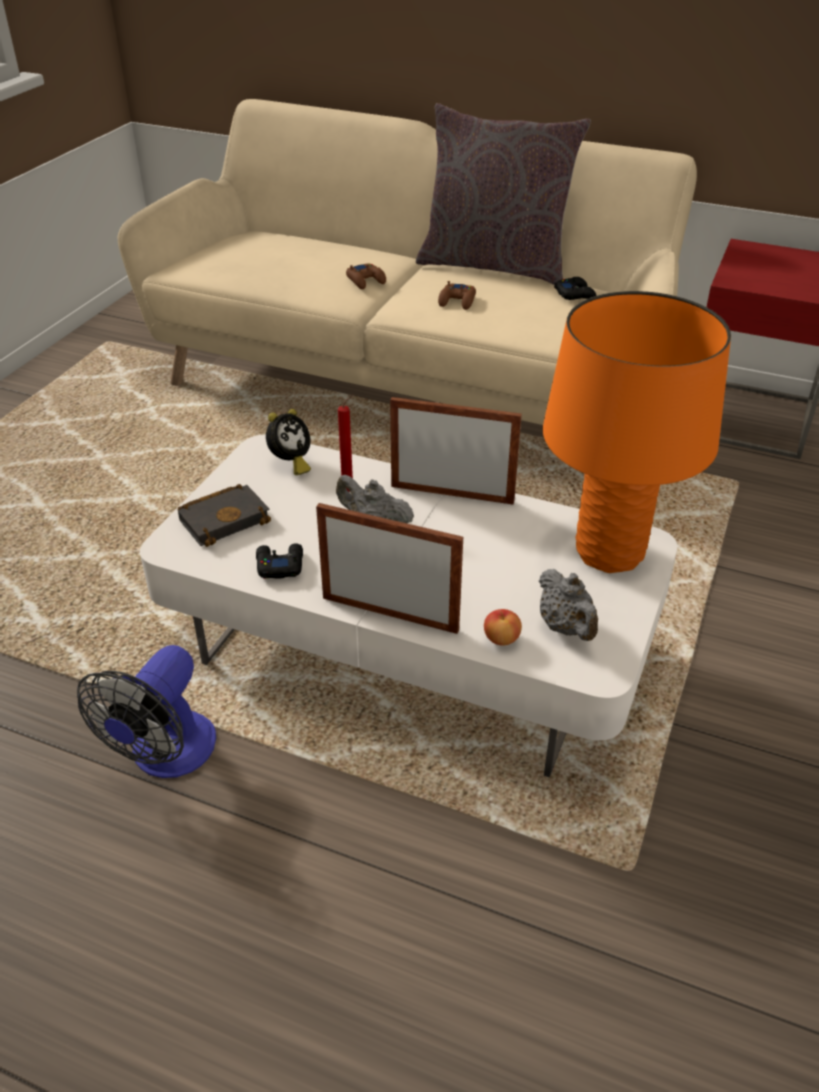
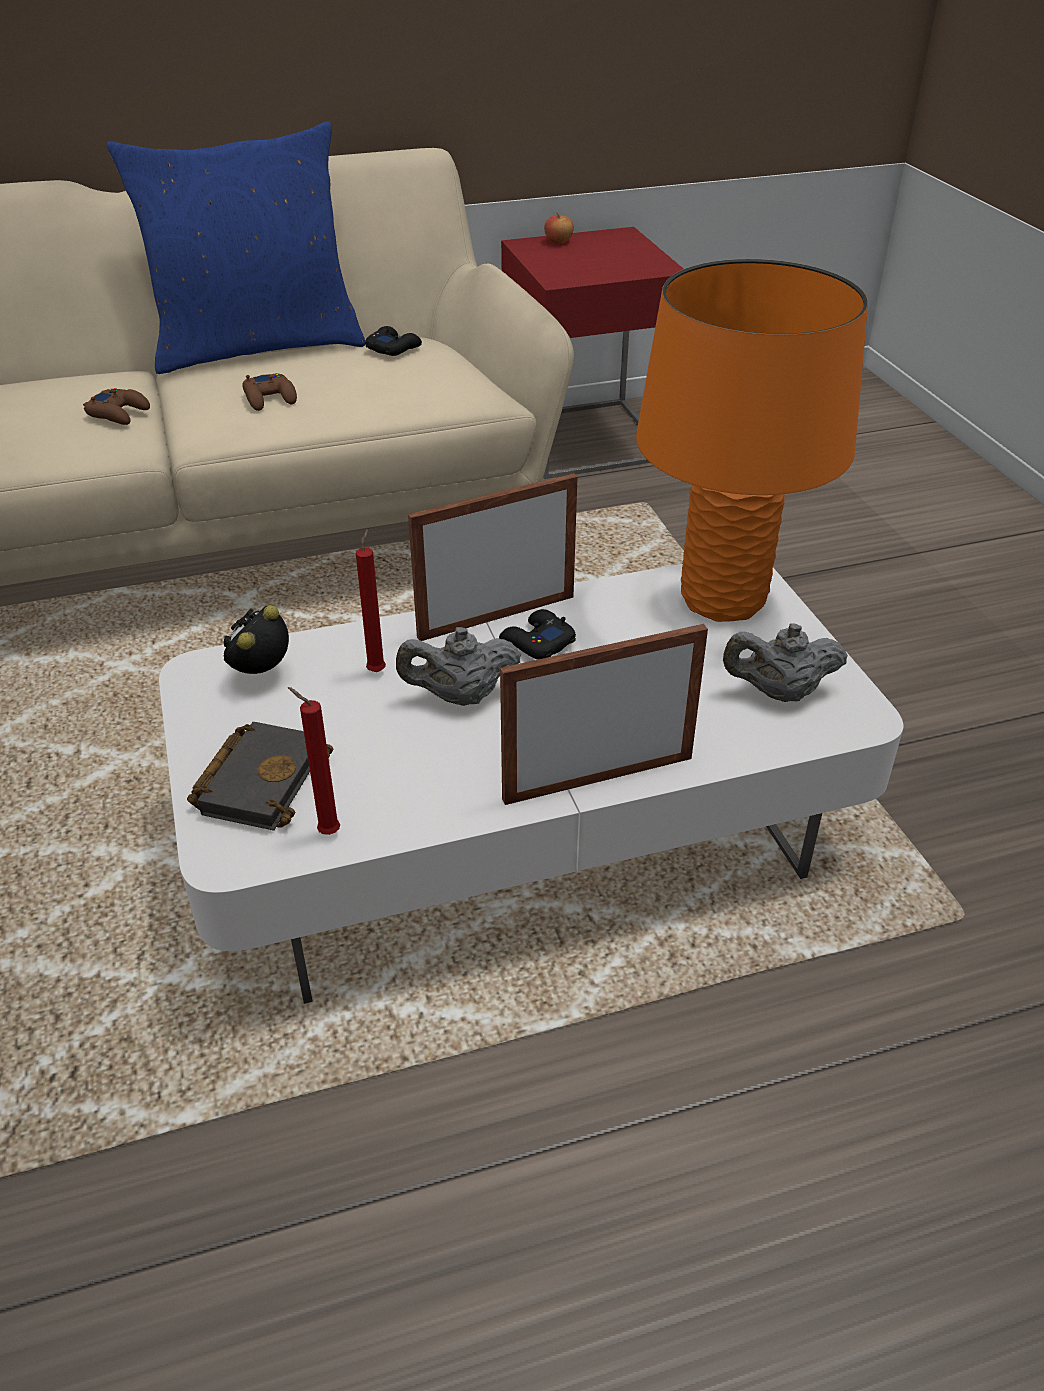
camera: 40 degrees left, 0 degrees up
fan [77,645,216,778] -> none
black game controller [256,543,303,579] -> black game controller moved to [499,609,576,659]
alarm clock [266,409,311,475] -> alarm clock turned 150 degrees counterclockwise [223,605,289,674]
grey pillow [416,103,591,285] -> blue pillow [107,121,365,374]
apple [484,609,522,646] -> apple moved to [544,212,574,244]
grey teapot [539,569,598,641] -> grey teapot turned 150 degrees clockwise [723,623,848,702]
none -> red candle [288,687,340,835]

